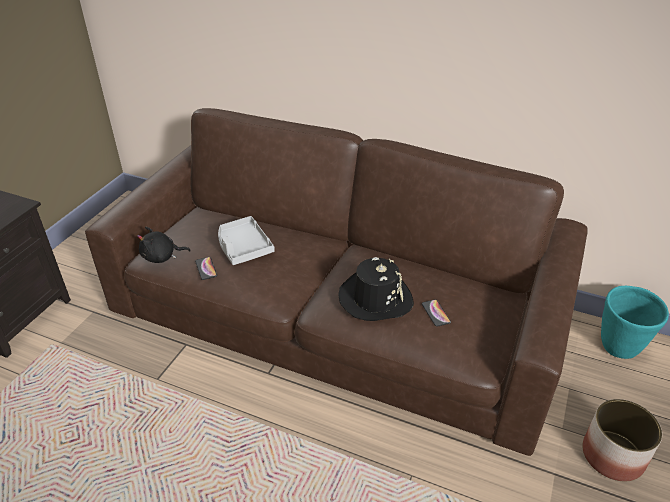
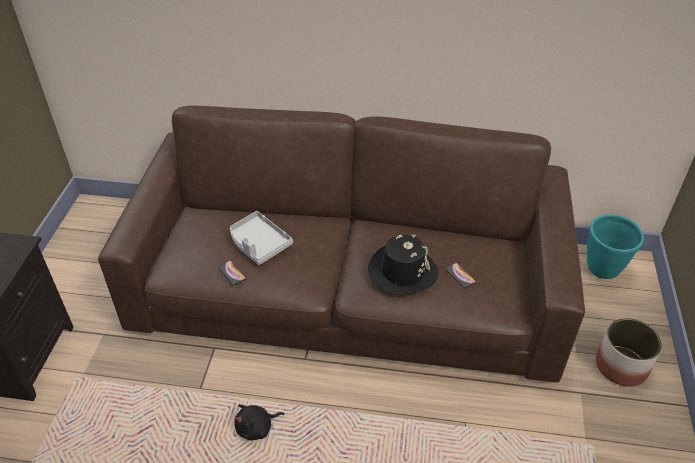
camera: 15 degrees left, 5 degrees up
black plush toy [137,226,191,263] -> black plush toy moved to [234,404,284,440]

